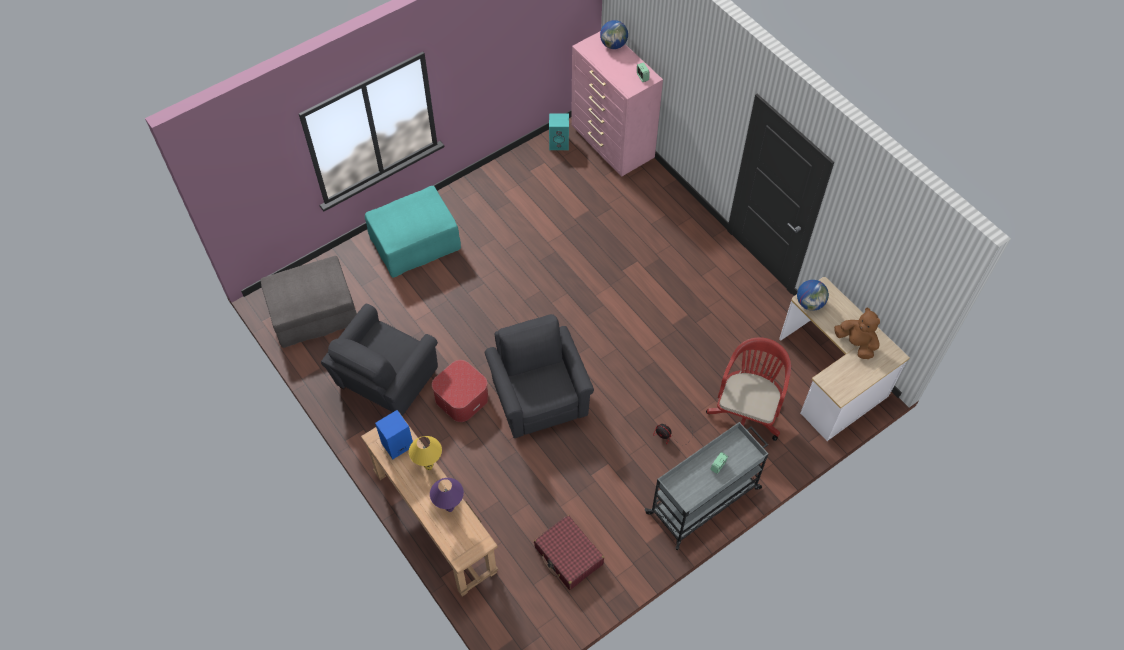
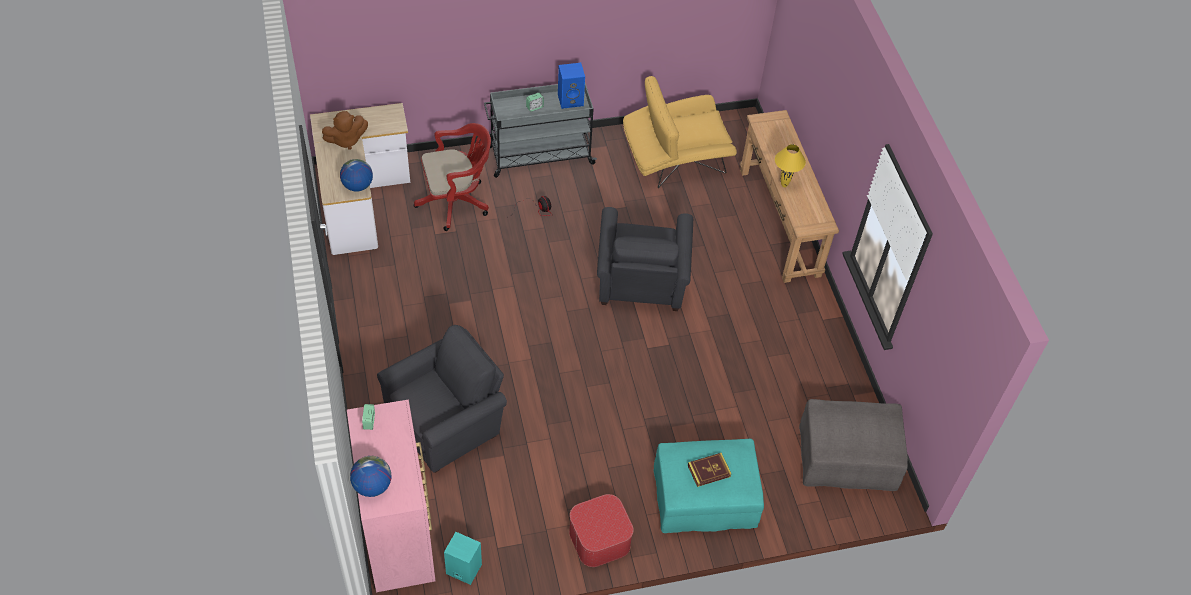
camera: 160 degrees left, 5 degrees down
grey armchair [321,304,438,416] -> grey armchair moved to [377,325,507,473]
blue speaker [375,410,413,459] -> blue speaker moved to [558,63,585,109]
purple table lamp [430,478,464,512] -> none
ottoman [432,360,489,422] -> ottoman moved to [569,494,634,567]
red suitcase [534,515,604,590] -> yellow armchair [623,76,737,188]
red office chair [706,338,791,441] -> red office chair turned 150 degrees counterclockwise [414,123,491,231]
brown plush toy [834,308,880,359] -> brown plush toy turned 90 degrees counterclockwise [322,111,368,150]
none -> book [688,453,731,487]

